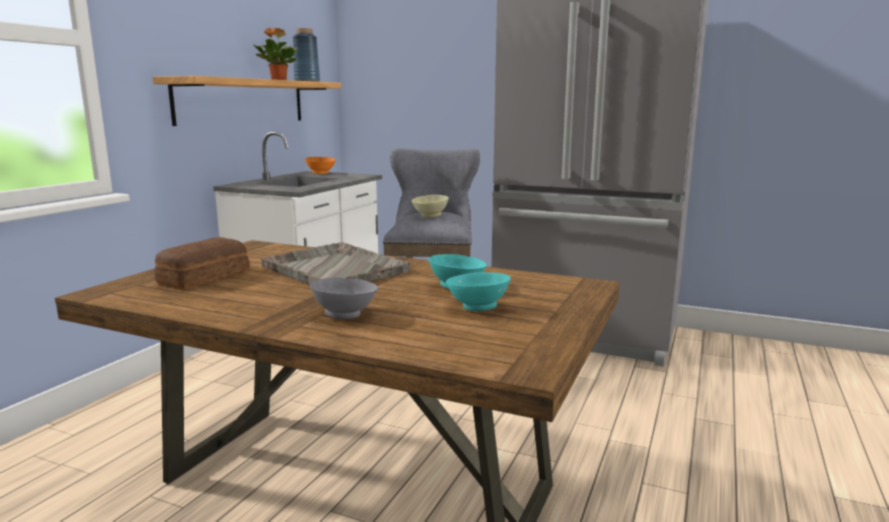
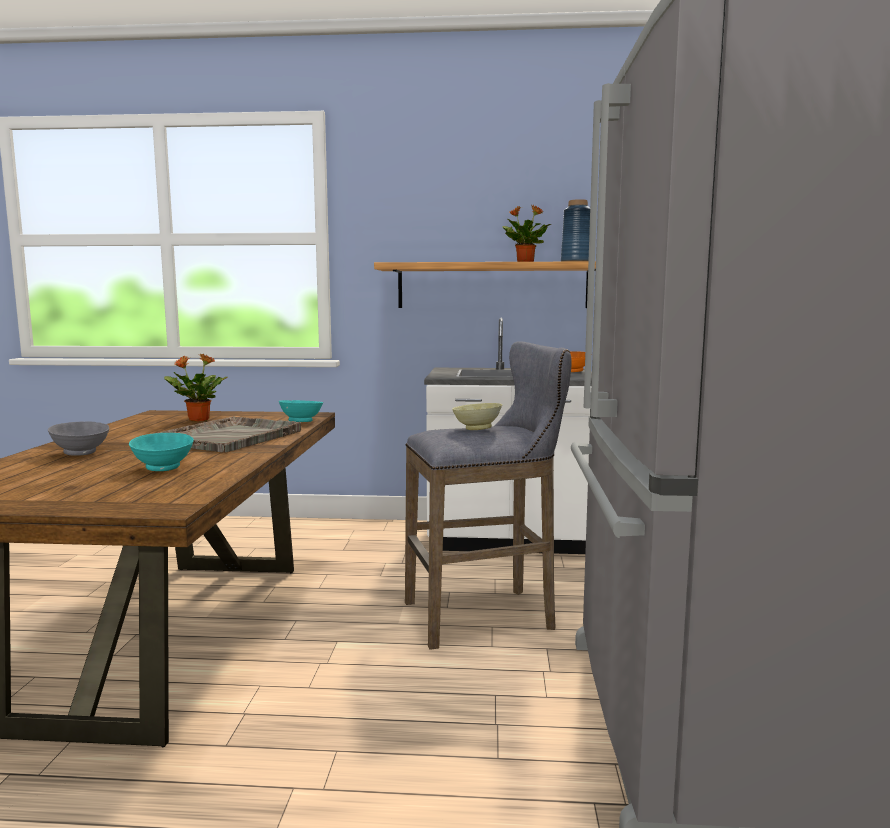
camera: 70 degrees right, 5 degrees down
bread [154,237,250,289] -> potted plant [164,353,227,422]
turquoise bowl [446,272,511,311] -> turquoise bowl moved to [279,400,323,422]

